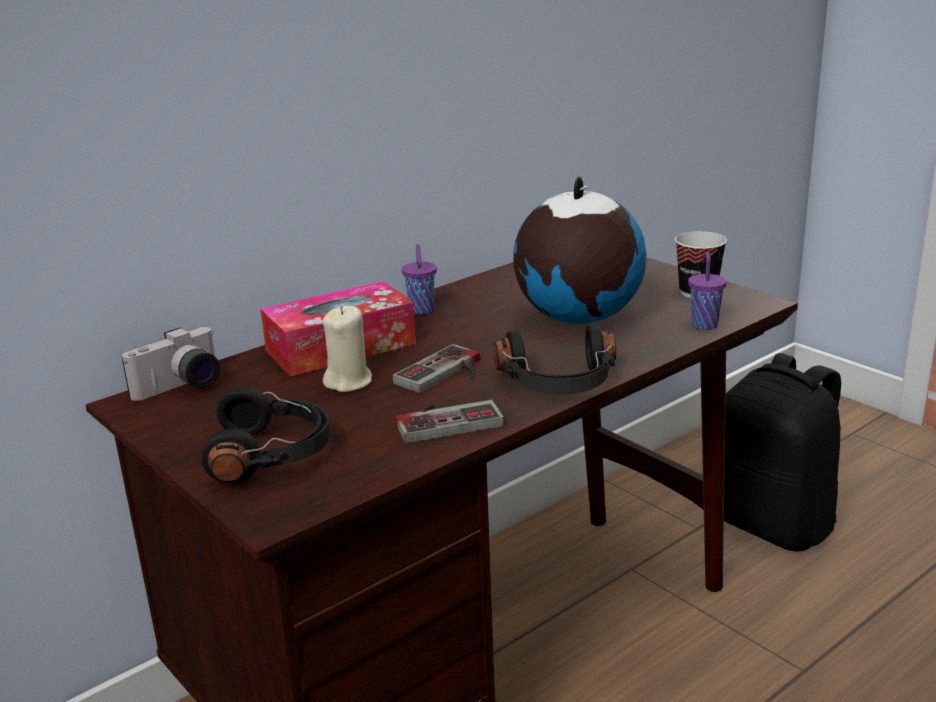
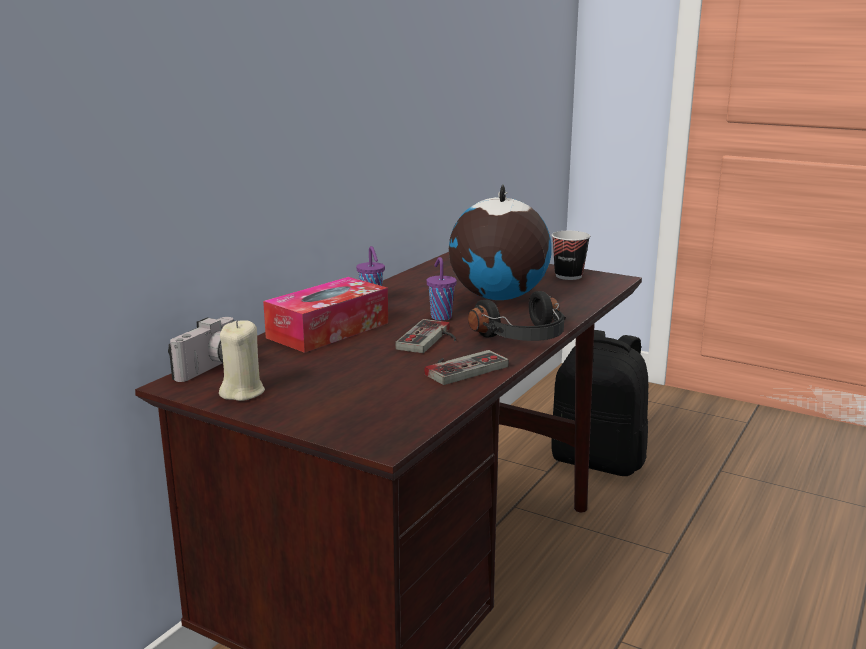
camera: 20 degrees left, 5 degrees down
black headphones [201,387,330,483] -> none
beige candle [323,306,372,392] -> beige candle moved to [219,320,265,401]
purple cup [688,252,726,330] -> purple cup moved to [427,257,457,321]

